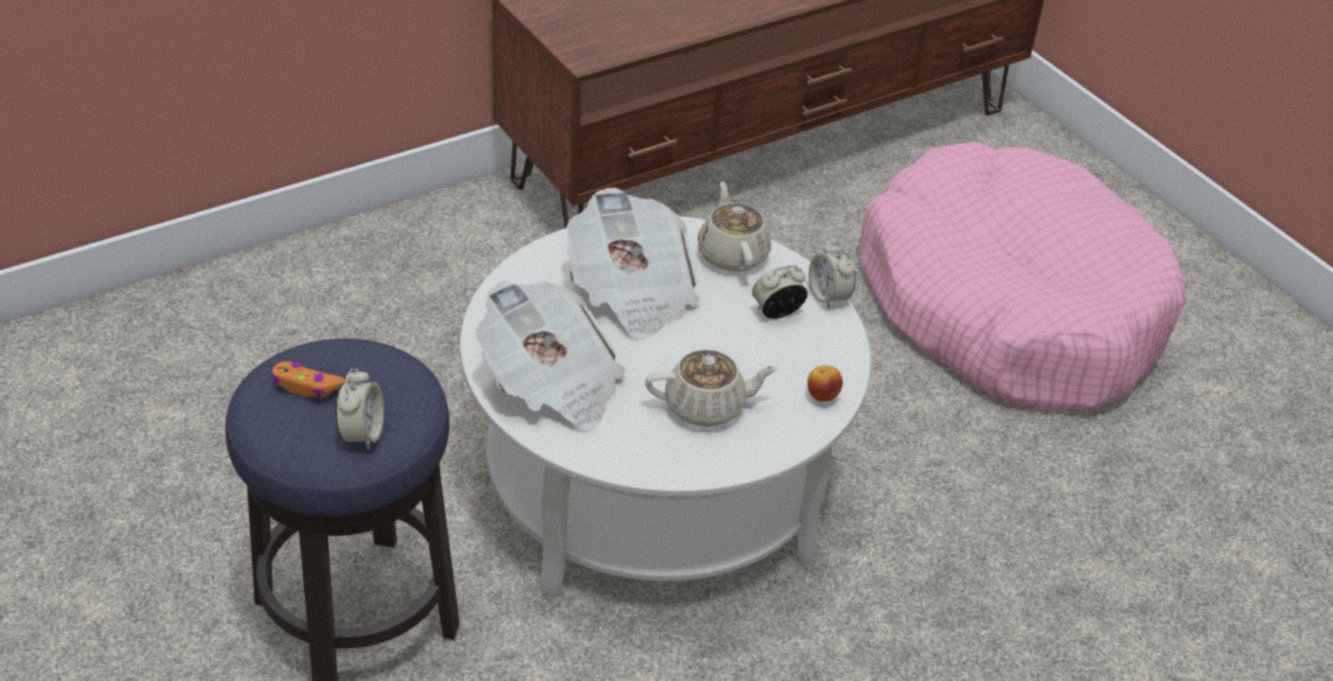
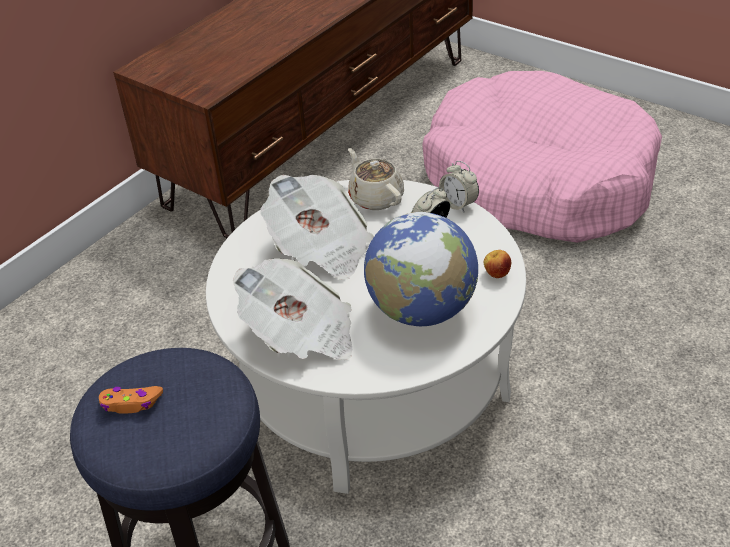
camera: 15 degrees left, 0 degrees up
alarm clock [335,368,384,450] -> none
beige teapot [645,349,779,427] -> globe [364,212,478,326]

